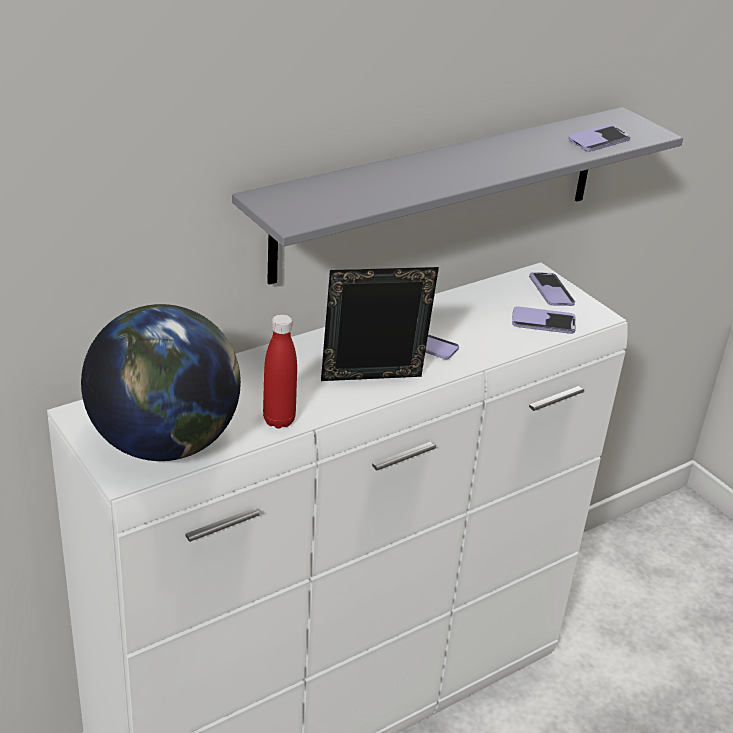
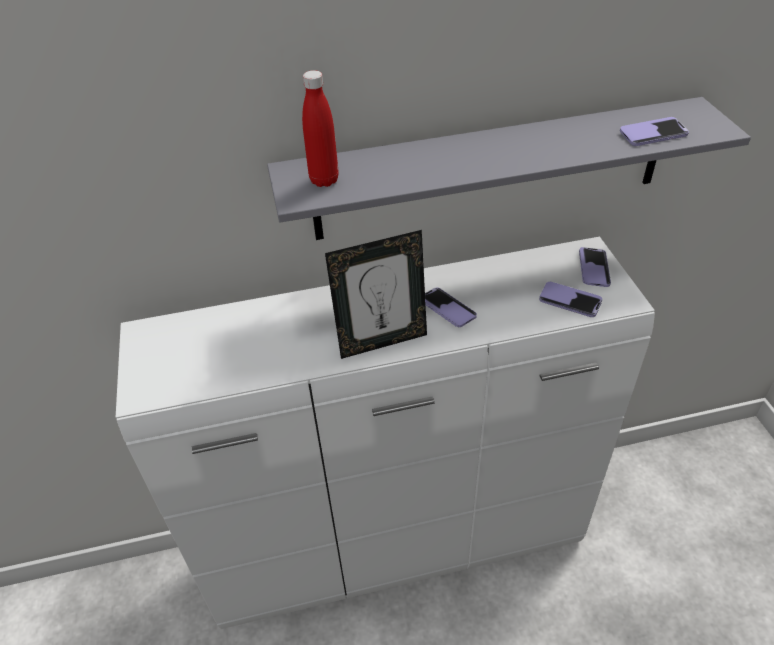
camera: 25 degrees right, 10 degrees up
globe [81,304,241,461] -> none
red bottle [263,314,297,428] -> red bottle moved to [302,70,339,187]
picture frame [321,267,439,381] -> picture frame turned 150 degrees clockwise [325,230,427,359]

